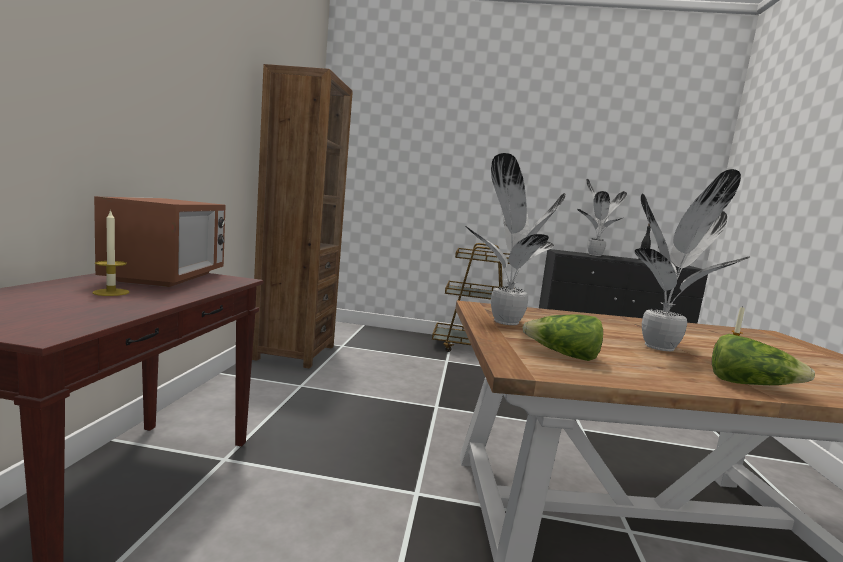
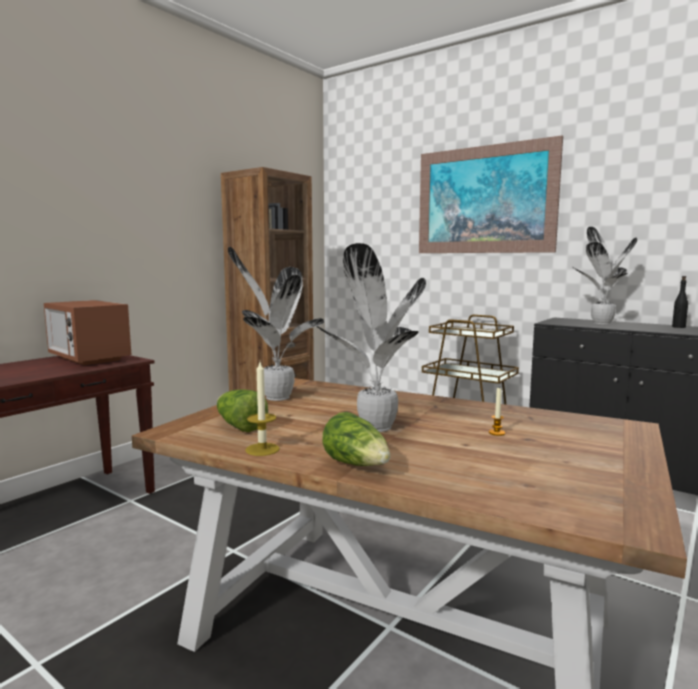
camera: 30 degrees right, 0 degrees up
candle [92,209,129,296] -> candle moved to [245,362,280,456]
microwave [94,196,226,287] -> microwave turned 105 degrees clockwise [44,300,131,365]
none -> picture [419,135,563,253]

